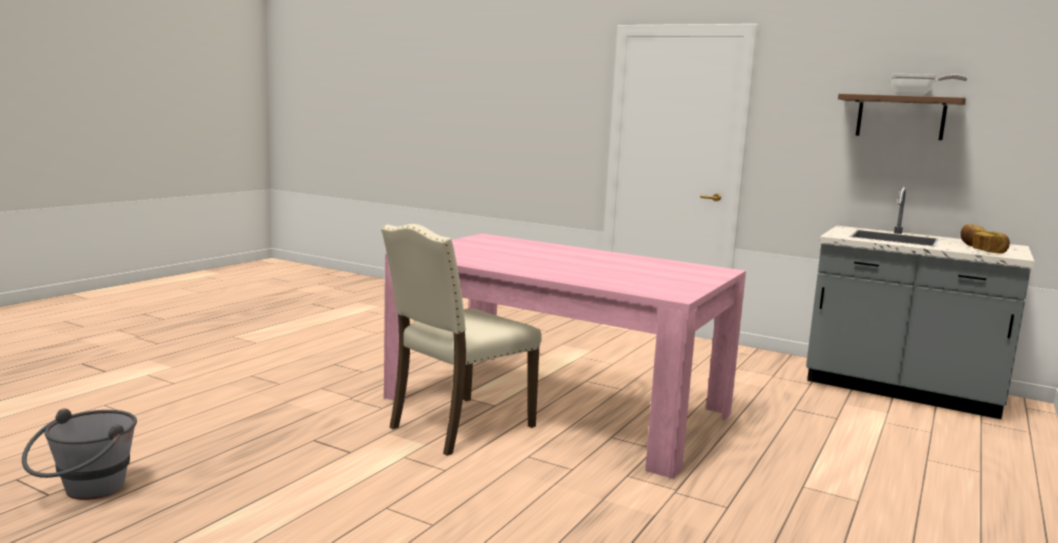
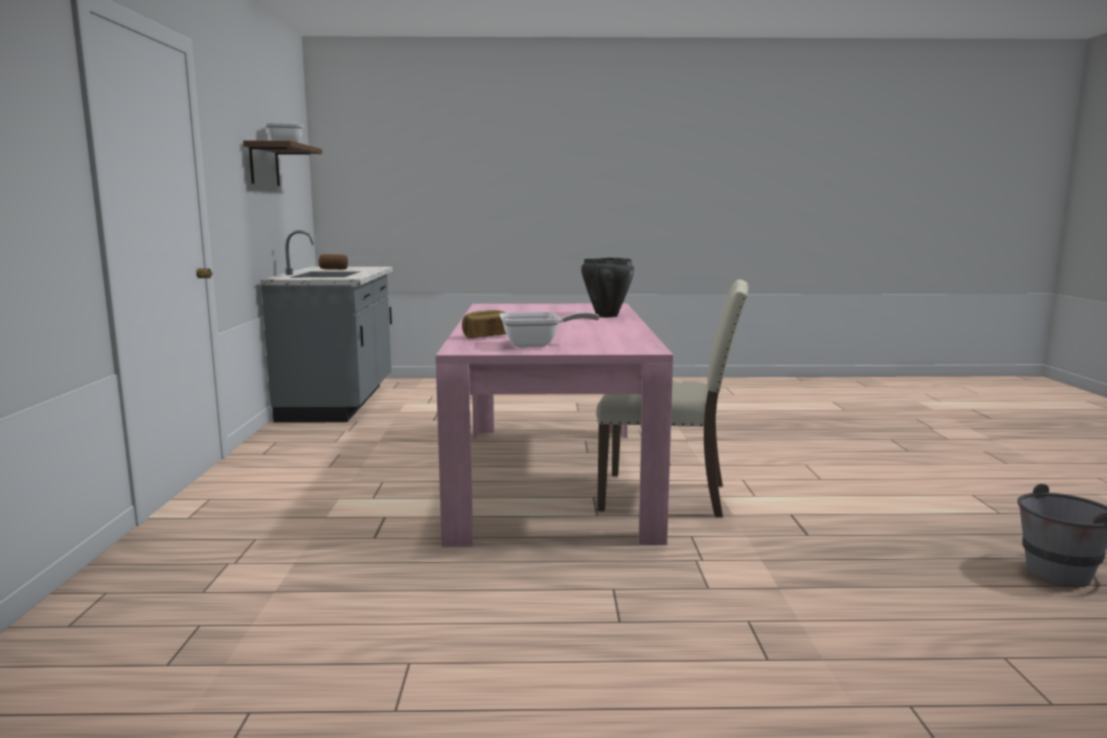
camera: 120 degrees left, 0 degrees up
bread [973,231,1010,253] -> bread moved to [462,310,506,338]
none -> frying pan [500,312,600,348]
none -> black cooking pot [581,258,634,318]

